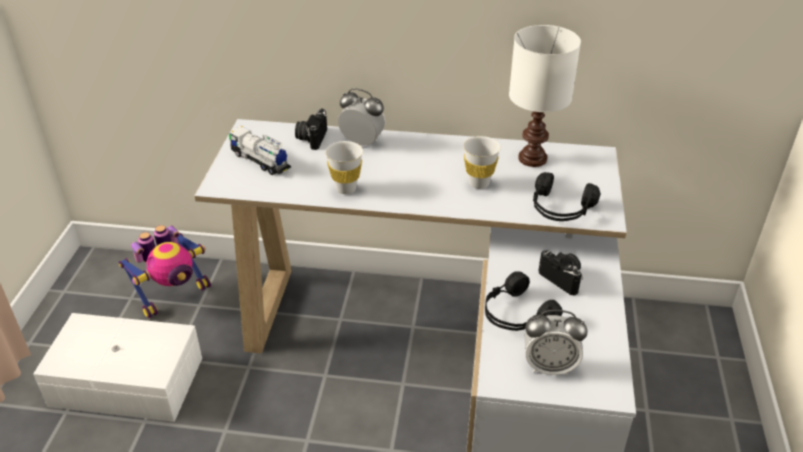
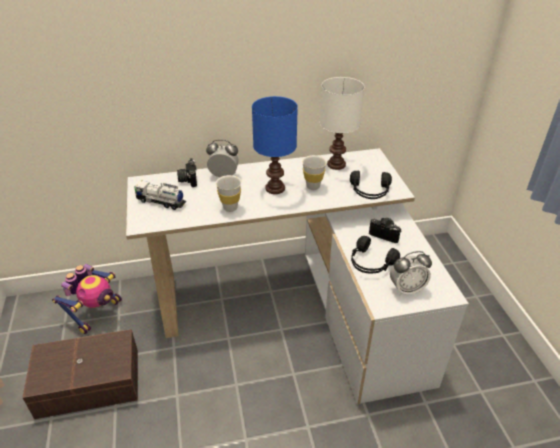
camera: 20 degrees left, 0 degrees up
white storage box [33,313,202,422] -> brown storage box [22,329,138,419]
none -> blue table lamp [252,96,298,194]

